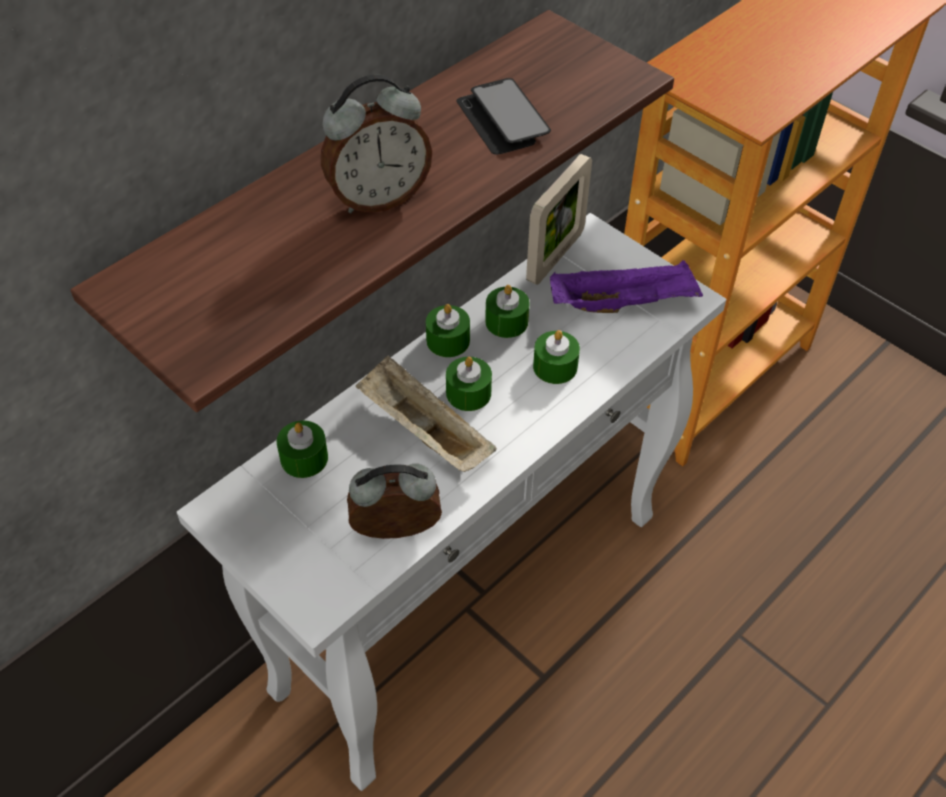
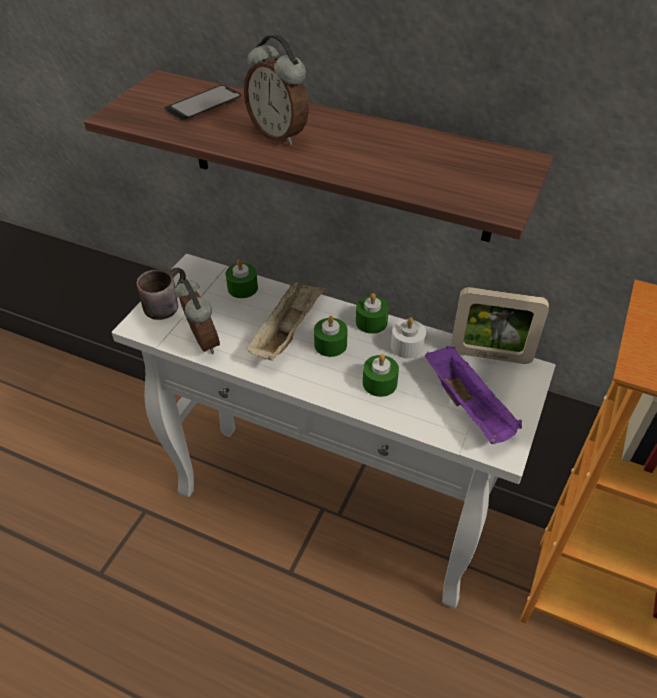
camera: 70 degrees right, 5 degrees down
phone [456,78,551,155] -> phone moved to [164,85,242,120]
green candle [485,285,530,338] -> white candle [391,317,426,359]
none -> brown mug [136,268,186,320]

